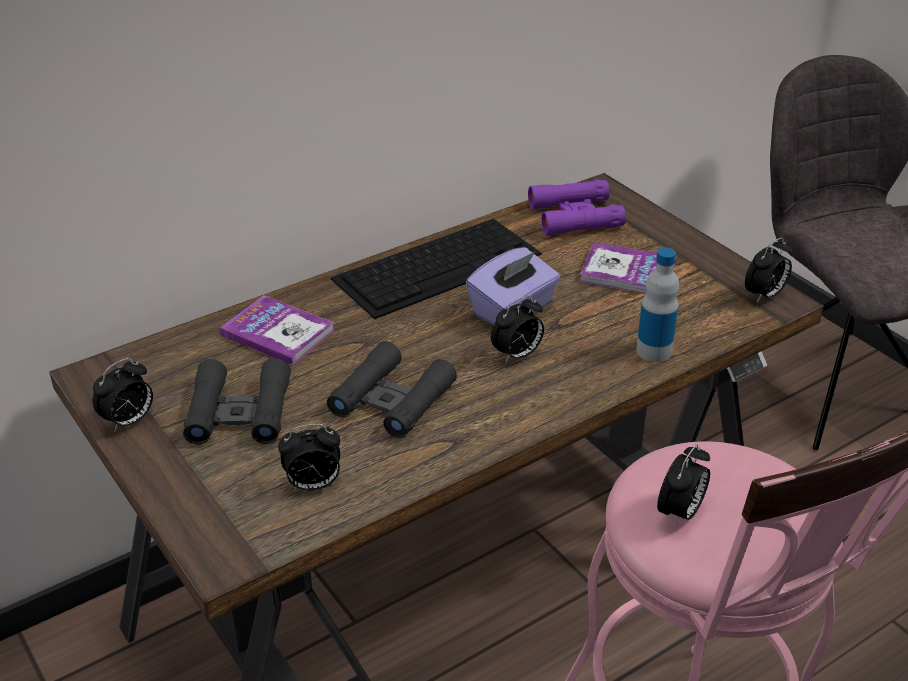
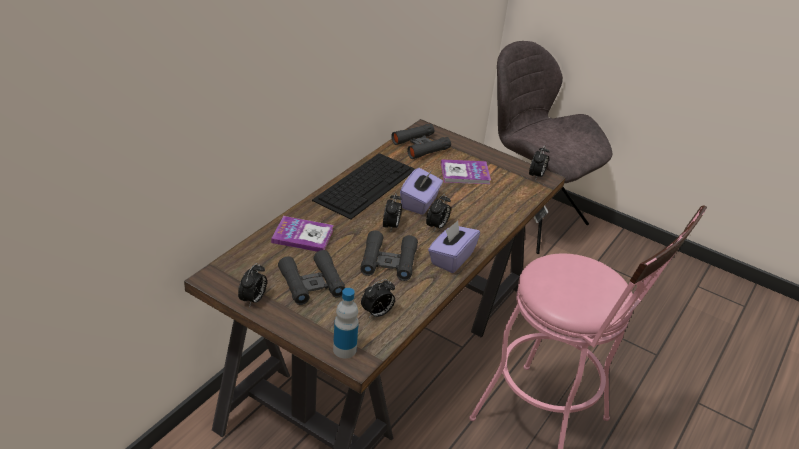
camera: 25 degrees left, 0 degrees up
purple binoculars [528,180,626,236] -> black binoculars [391,124,451,159]
bottle [636,248,679,362] -> bottle moved to [333,288,359,359]
alarm clock [657,444,710,527] -> alarm clock moved to [383,193,402,233]
none -> purple tissue box [428,220,480,273]

